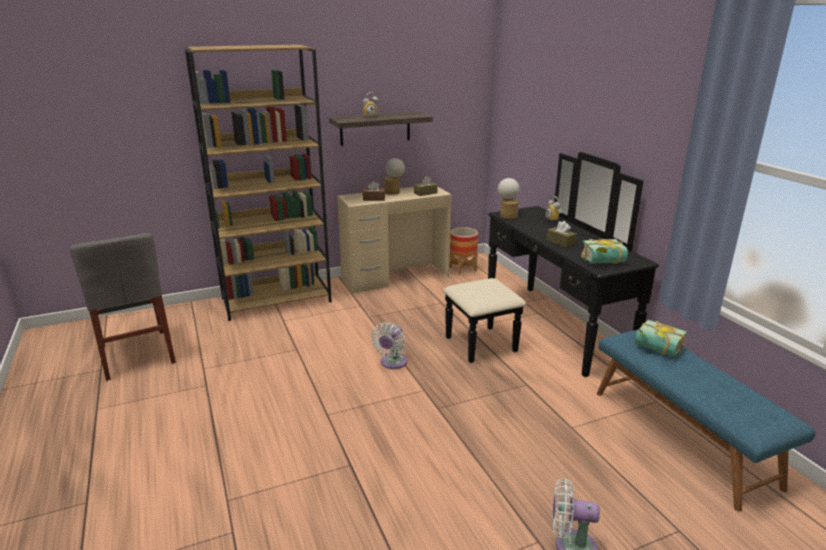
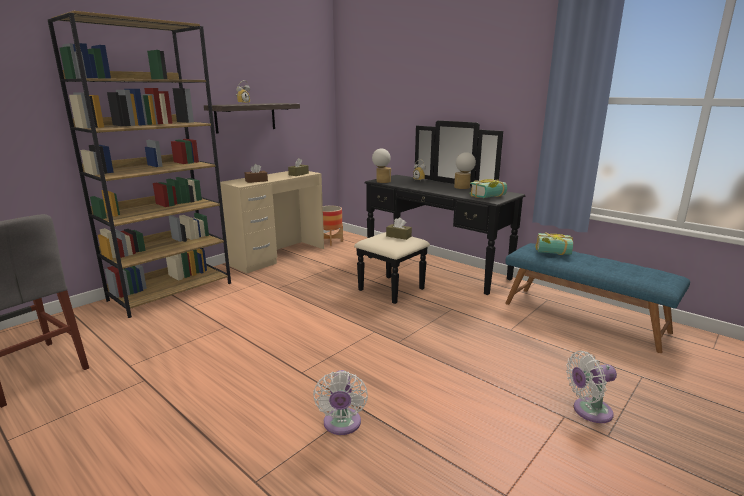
camera: 25 degrees left, 5 degrees down
white fan [371,322,407,369] -> white fan moved to [313,370,368,435]
table lamp [384,158,405,195] -> table lamp moved to [454,152,476,189]
brown tissue box [546,221,577,247] -> brown tissue box moved to [386,218,412,240]

